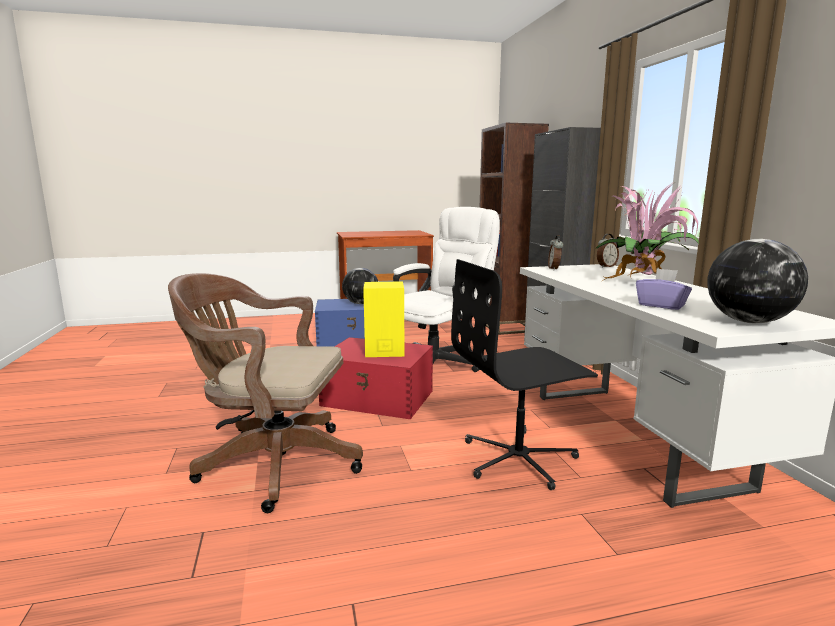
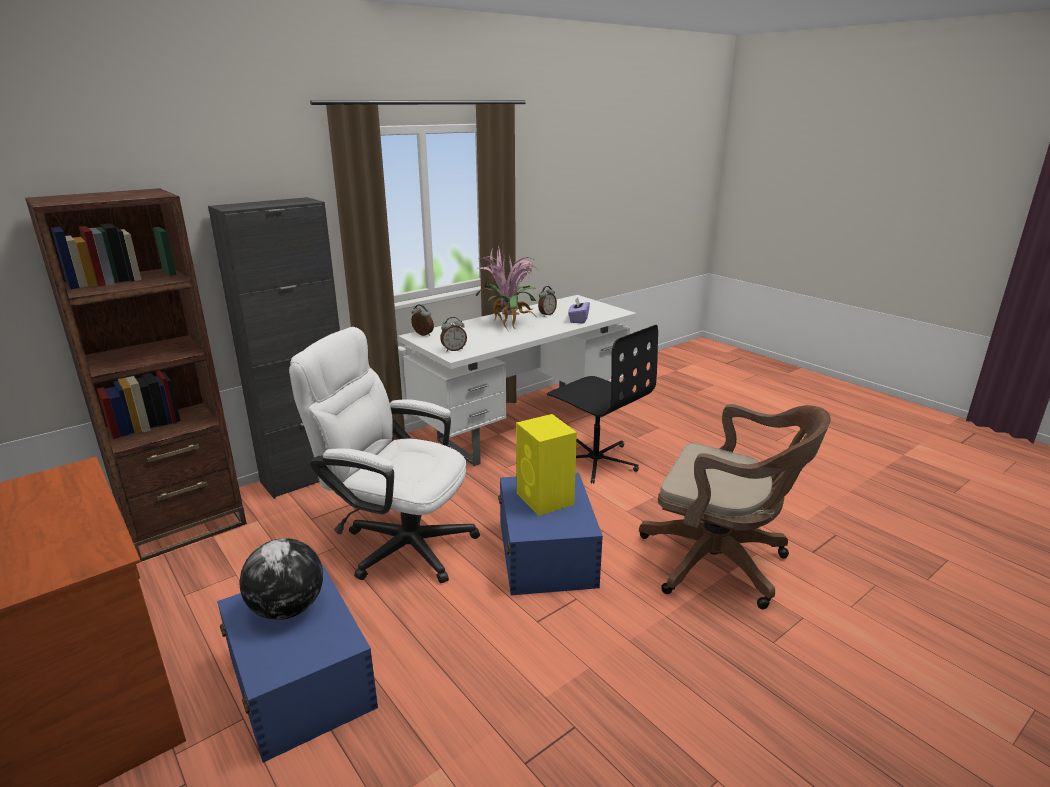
camera: 115 degrees left, 10 degrees up
brown office chair [168,273,363,513] -> brown office chair turned 45 degrees counterclockwise [639,404,831,609]
red storage box [319,337,433,419] -> blue storage box [498,473,603,595]
globe [707,239,808,323] -> none
none -> alarm clock [538,286,557,316]

